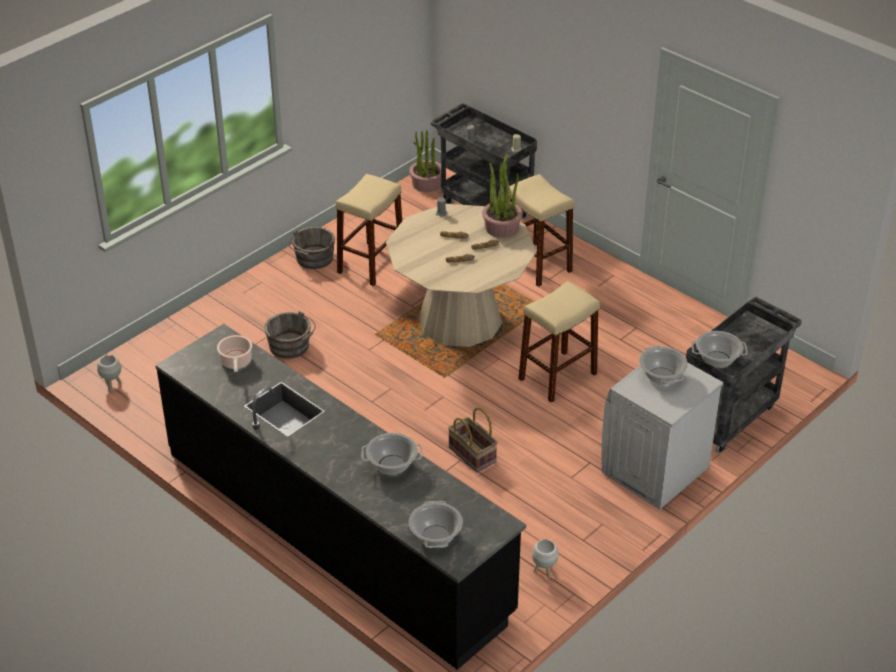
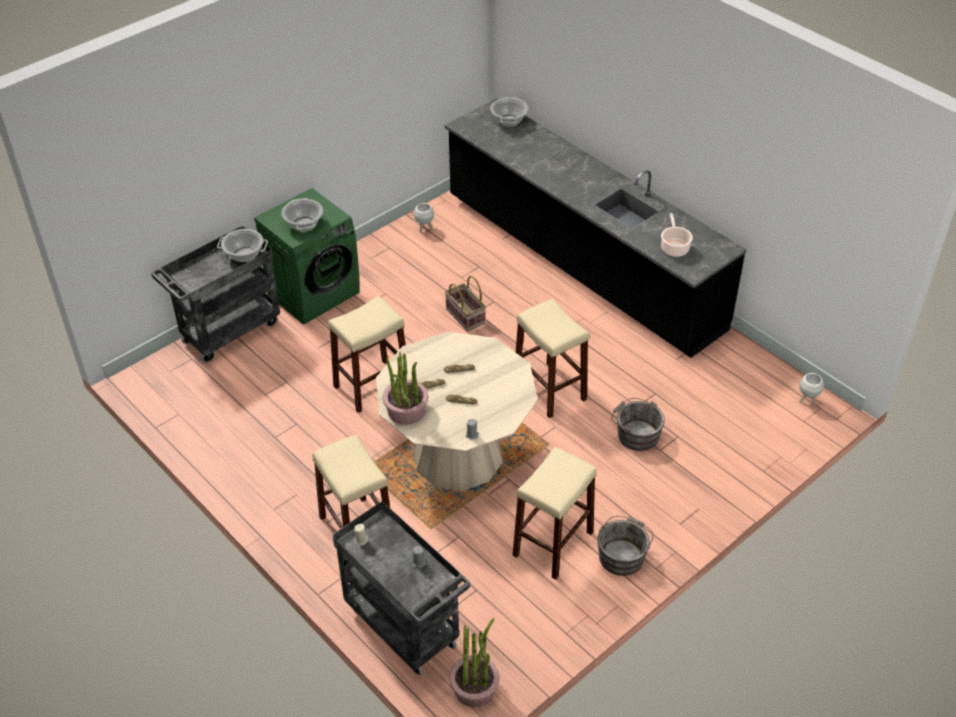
camera: 175 degrees left, 5 degrees up
cooking pot [362,433,422,475] -> none
white washing machine [602,363,723,510] -> green washing machine [254,188,360,324]
none -> beige stool [516,299,589,418]

